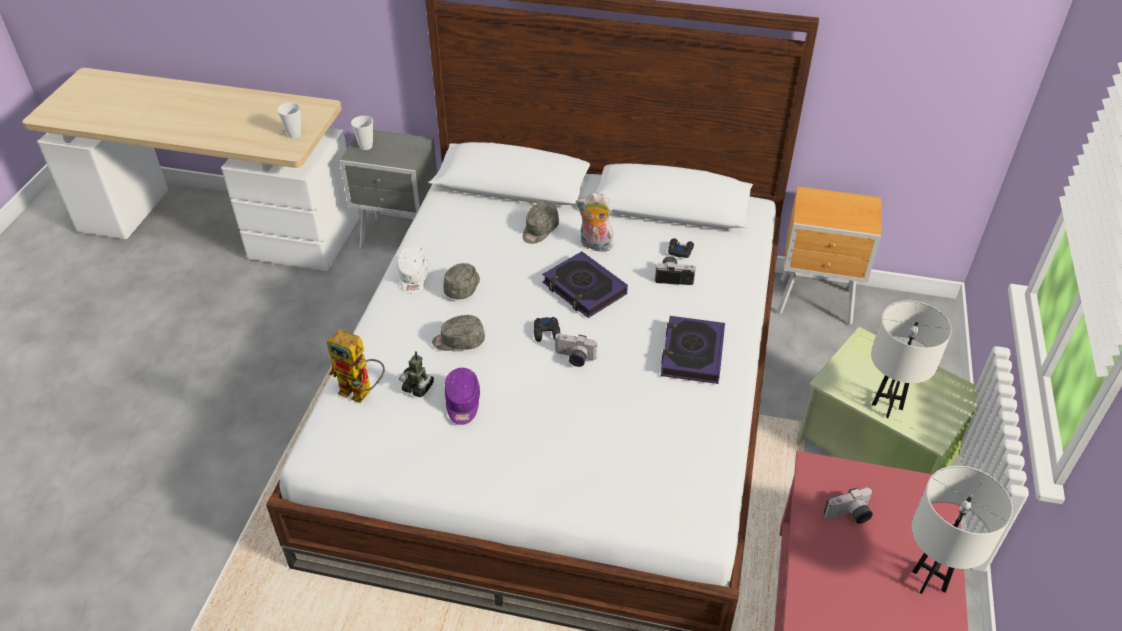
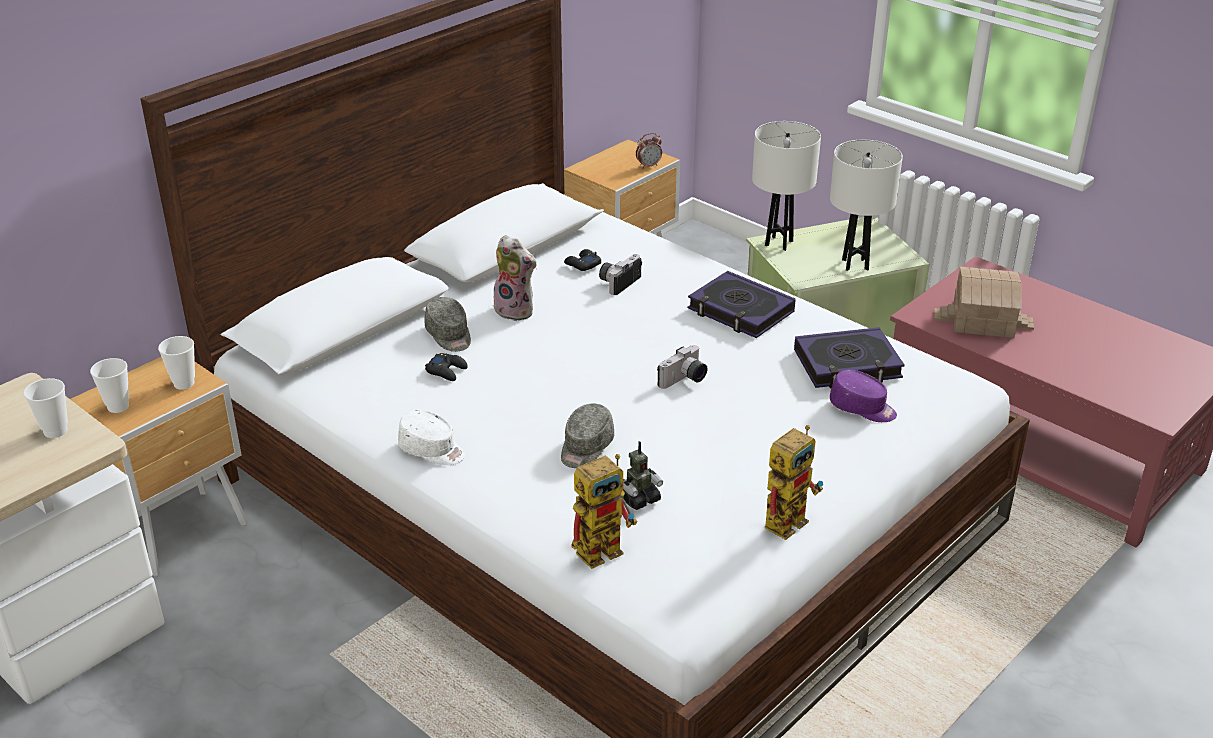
camera: 60 degrees left, 10 degrees down
grey nightstand [339,130,437,250] -> brown nightstand [70,357,248,577]
grey cap [443,263,480,299] -> none
purple cap [445,368,480,425] -> purple cap moved to [830,370,897,422]
black game controller [534,317,560,342] -> black game controller moved to [425,353,468,381]
book [542,251,628,318] -> book moved to [794,327,905,389]
plush toy [576,193,614,252] -> plush toy turned 105 degrees counterclockwise [494,235,536,321]
camera [824,488,873,524] -> toy house [934,267,1034,338]
white table lamp [912,466,1013,594] -> white table lamp moved to [752,121,821,251]
none -> cup [158,336,195,390]
none -> alarm clock [636,133,662,169]
none -> toy robot [765,425,823,540]

